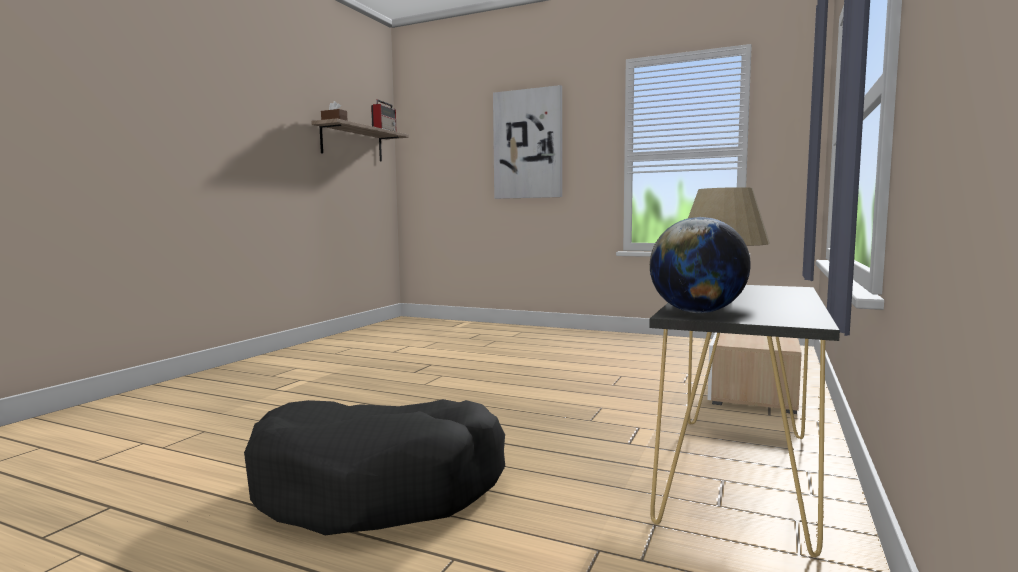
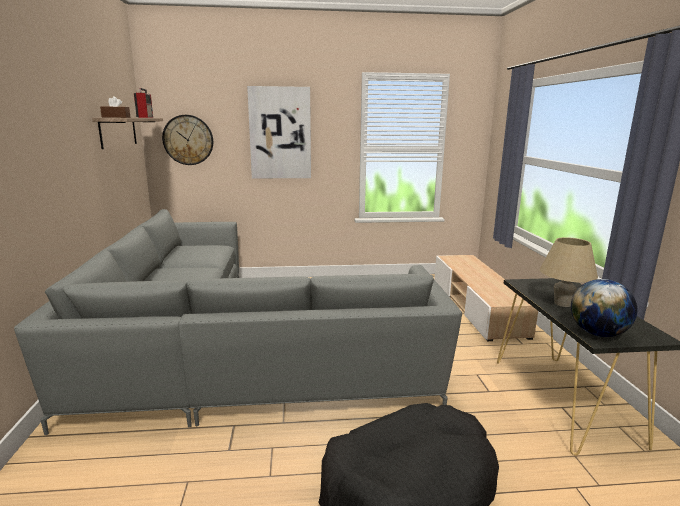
camera: 30 degrees left, 10 degrees up
none -> grey sofa [14,209,462,435]
none -> wall clock [162,115,213,165]

